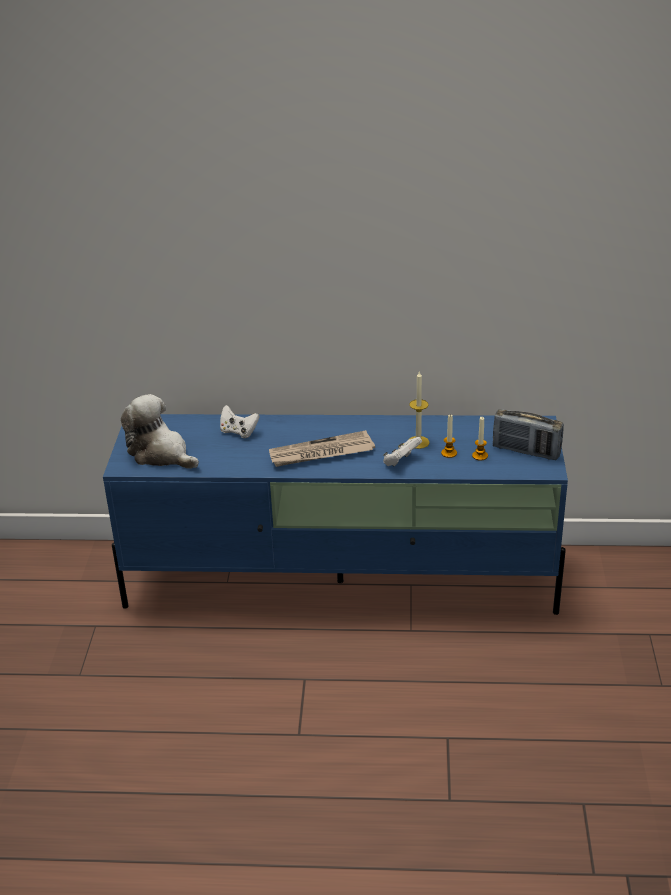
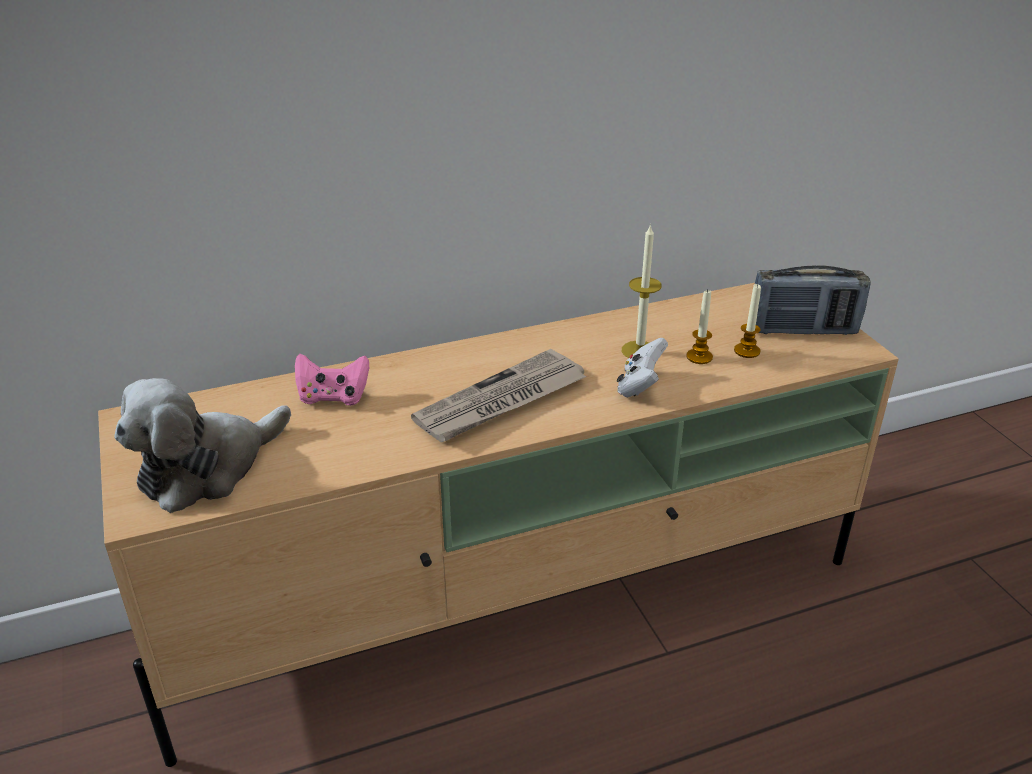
camera: 25 degrees left, 0 degrees up
blue tv stand [103,414,568,615] -> beige tv stand [98,283,899,767]
plush toy [121,394,199,469] -> plush toy turned 60 degrees counterclockwise [114,378,291,513]
white game controller [220,405,260,438] -> pink game controller [295,354,369,406]

